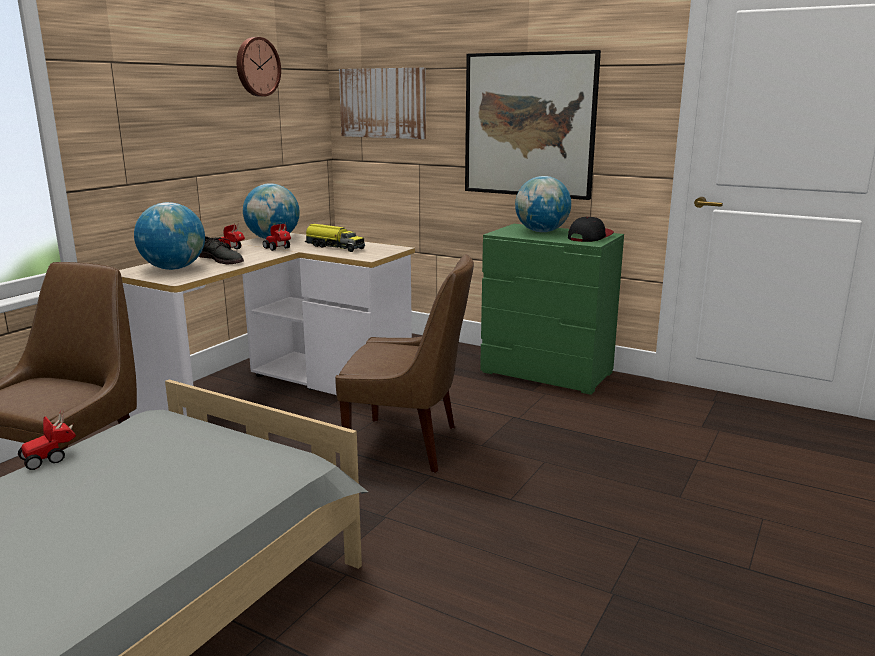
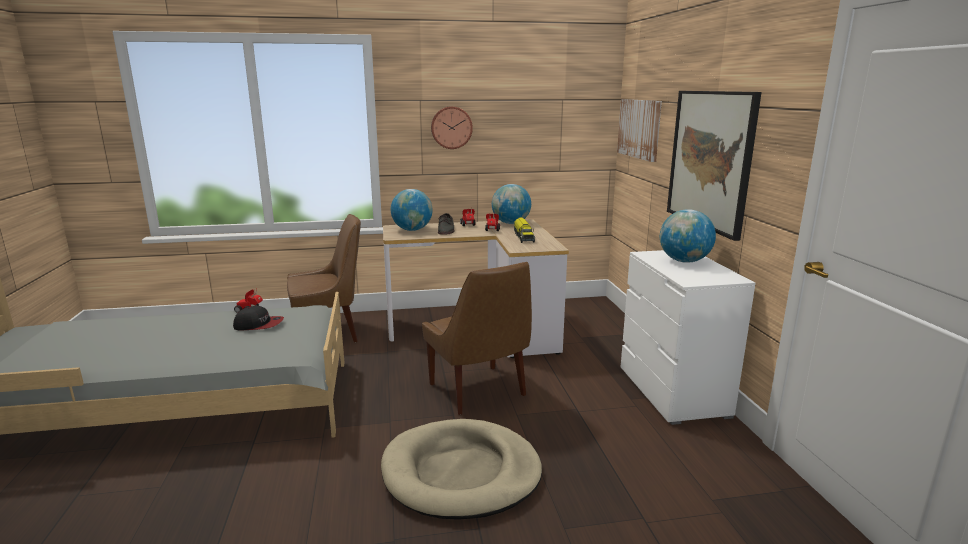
camera: 50 degrees right, 0 degrees up
wall clock [237,37,281,97] -> wall clock moved to [431,106,473,149]
green dresser [480,224,624,395] -> white dresser [621,250,755,425]
cap [568,217,614,242] -> cap moved to [233,306,284,331]
none -> beige dog bed [381,419,542,520]

